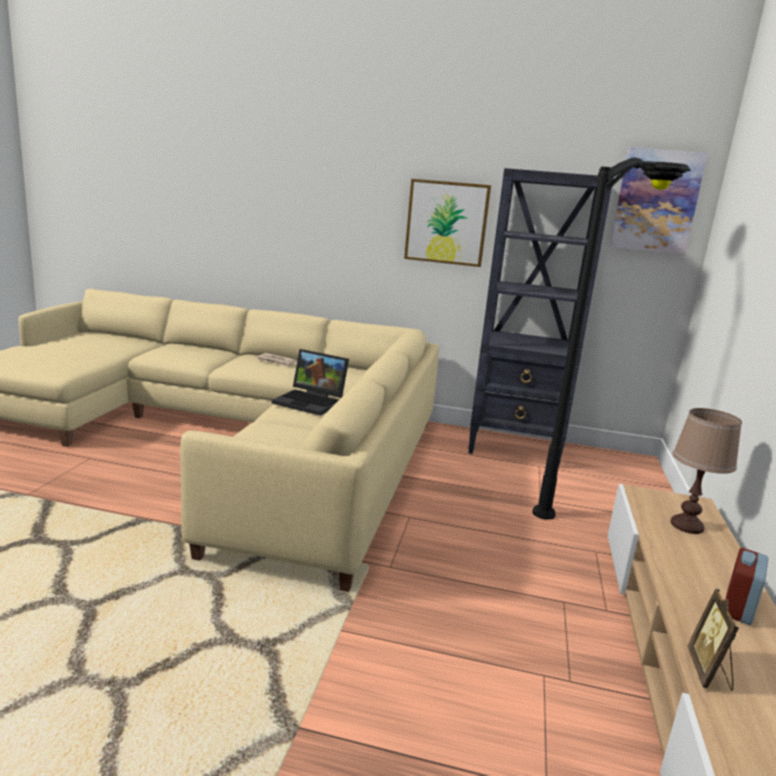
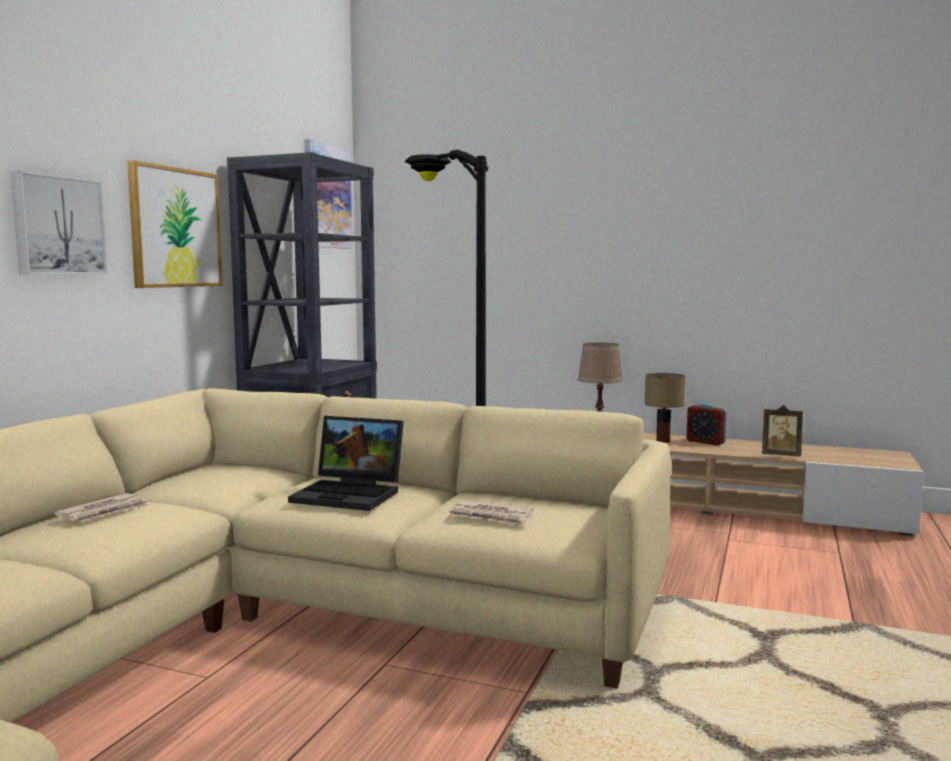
camera: 80 degrees left, 10 degrees down
laptop [272,349,349,416] -> laptop turned 75 degrees clockwise [288,416,404,511]
none -> picture [11,171,108,274]
none -> newspaper [449,500,534,527]
none -> table lamp [645,373,685,443]

